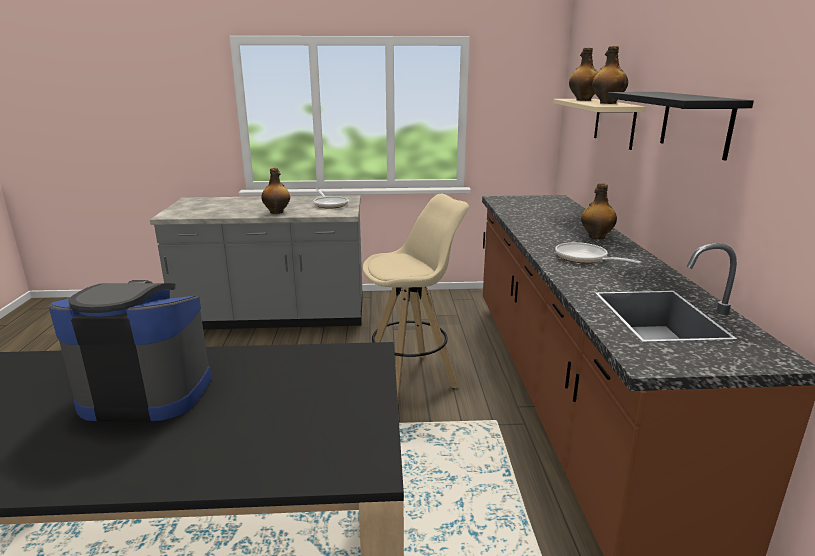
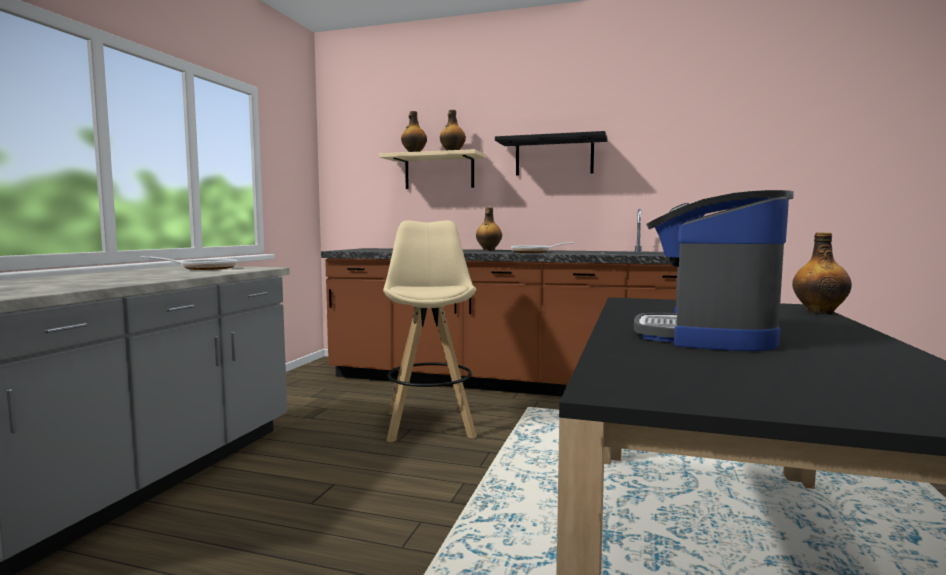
camera: 70 degrees left, 15 degrees down
bottle [261,168,290,214] -> bottle moved to [792,232,852,315]

